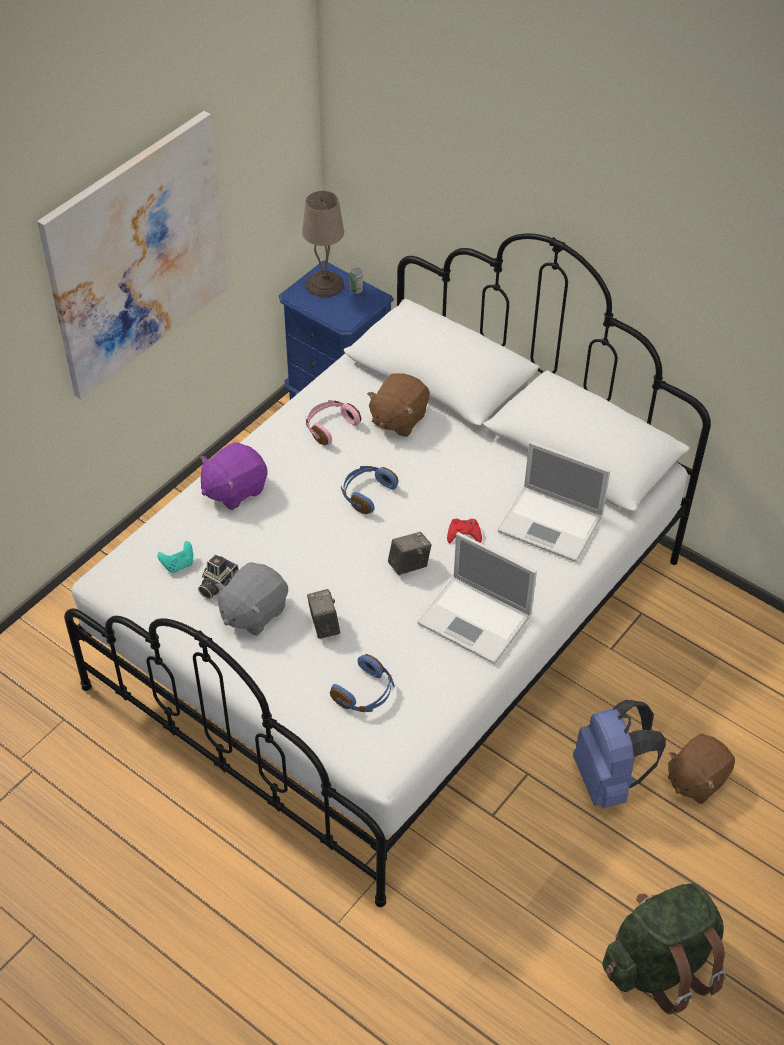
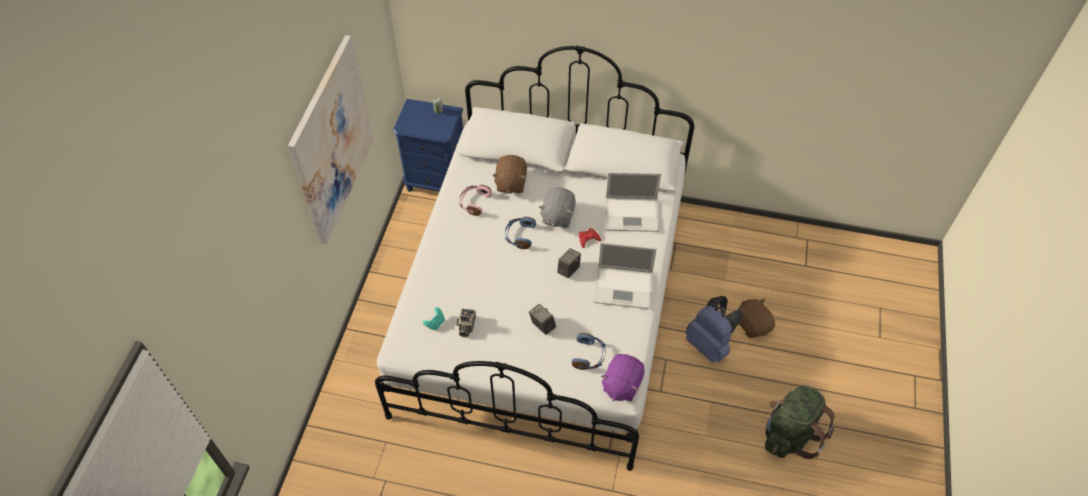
camera: 25 degrees left, 5 degrees up
purple plush toy [200,442,268,510] -> purple plush toy moved to [601,354,644,401]
grey plush toy [215,562,288,635] -> grey plush toy moved to [539,187,576,228]
beige table lamp [302,191,344,297] -> none
brown plush toy [668,733,735,804] -> brown plush toy turned 135 degrees clockwise [739,298,775,338]

